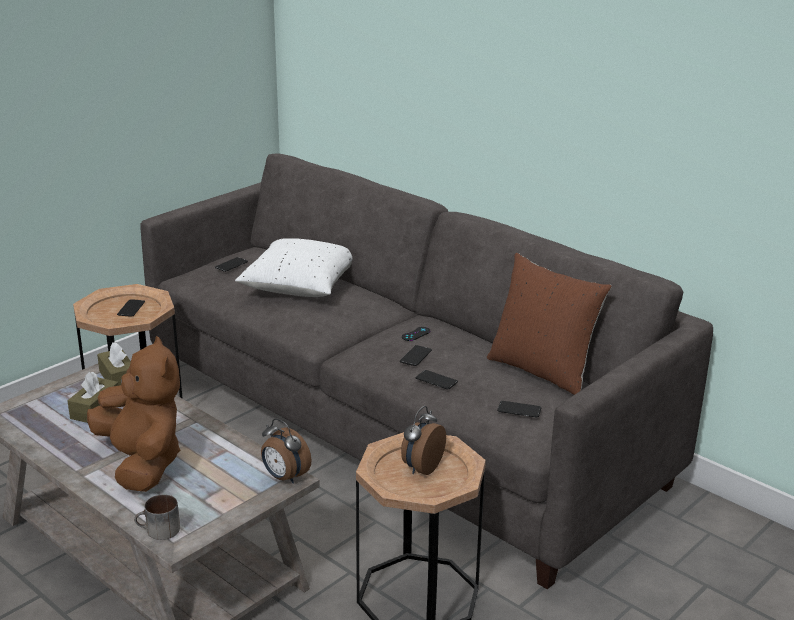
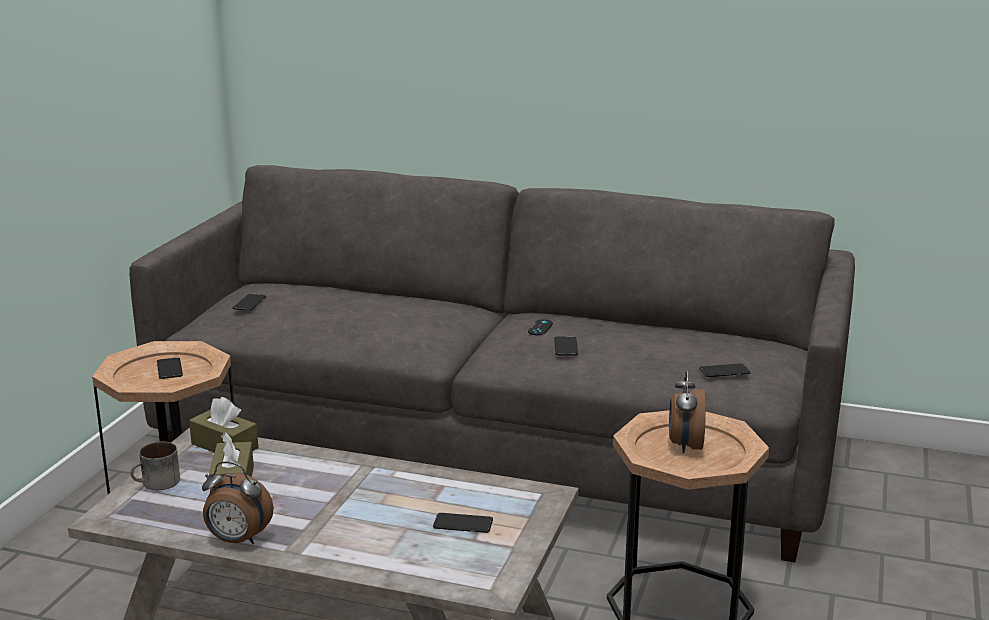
camera: 25 degrees left, 5 degrees down
brown plush toy [87,336,180,492] -> none
mug [134,494,180,540] -> mug moved to [130,442,180,490]
white pillow [235,238,353,297] -> none
alarm clock [261,418,312,484] -> alarm clock moved to [202,461,274,544]
phone [416,370,458,389] -> phone moved to [433,513,493,533]
brown pillow [487,253,612,395] -> none

